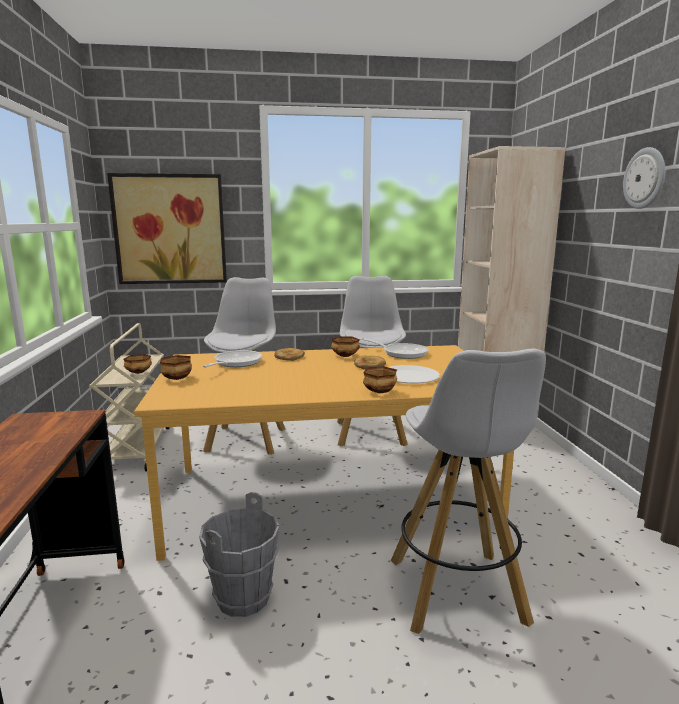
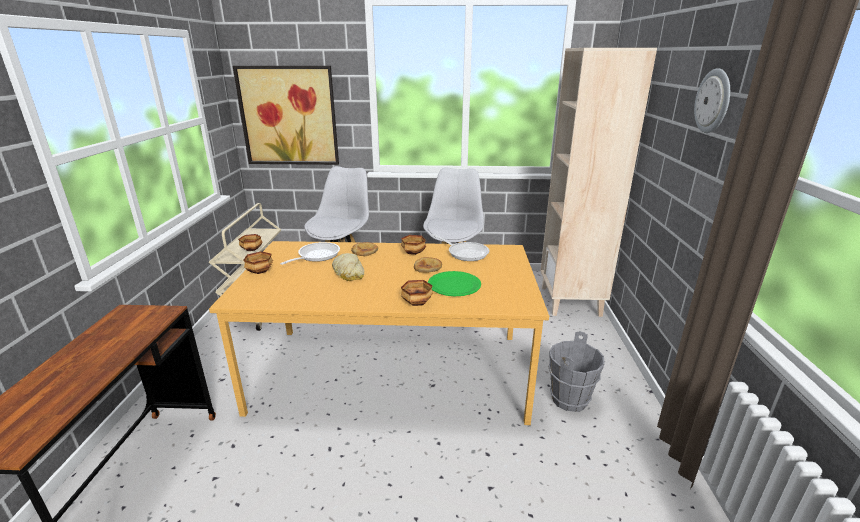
camera: 10 degrees right, 10 degrees up
grey bucket [199,492,279,617] -> grey bucket moved to [548,331,605,412]
white plate [389,365,440,383] -> green plate [428,271,481,296]
white stool [391,349,546,634] -> none
none -> bread [332,253,365,281]

